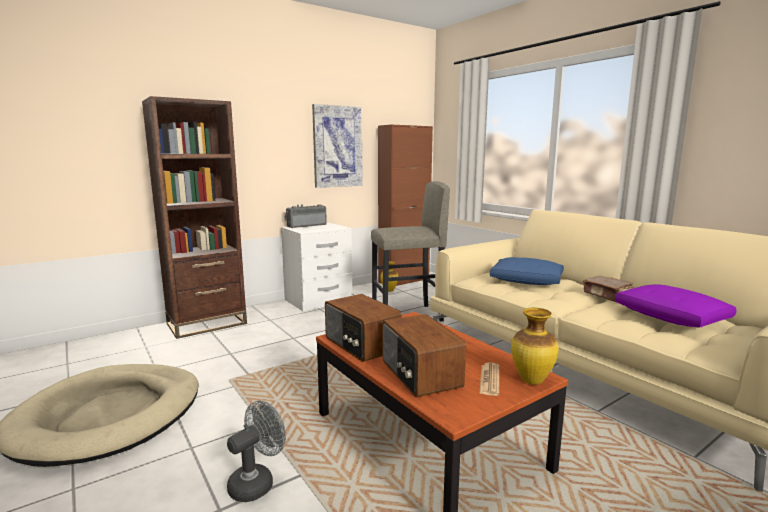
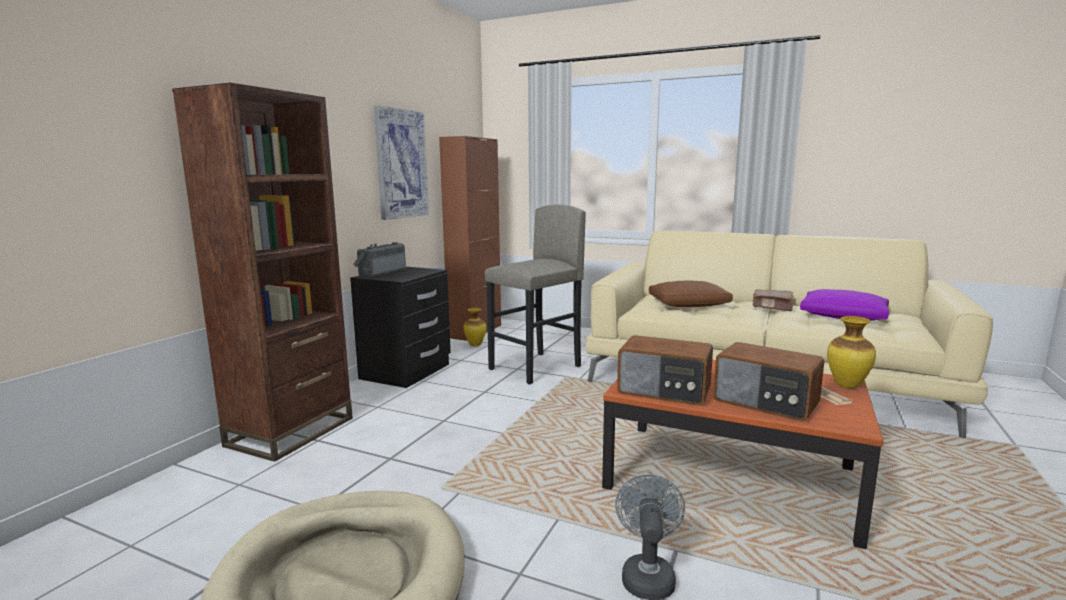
camera: 30 degrees left, 0 degrees up
white nightstand [281,223,352,311] -> black nightstand [350,267,451,388]
blue pillow [490,257,564,285] -> brown pillow [649,280,733,307]

